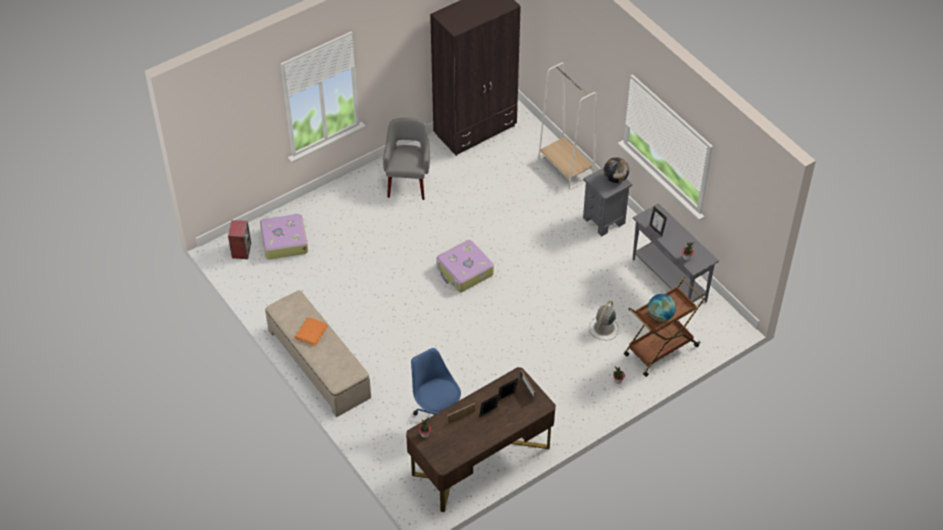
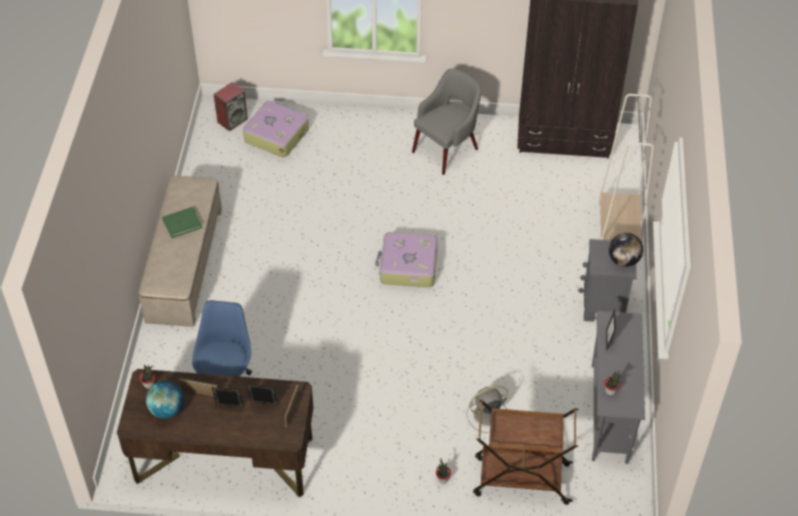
camera: 40 degrees right, 0 degrees up
orange book [295,317,328,346] -> green book [162,207,202,238]
globe [648,294,676,321] -> globe moved to [146,381,184,419]

